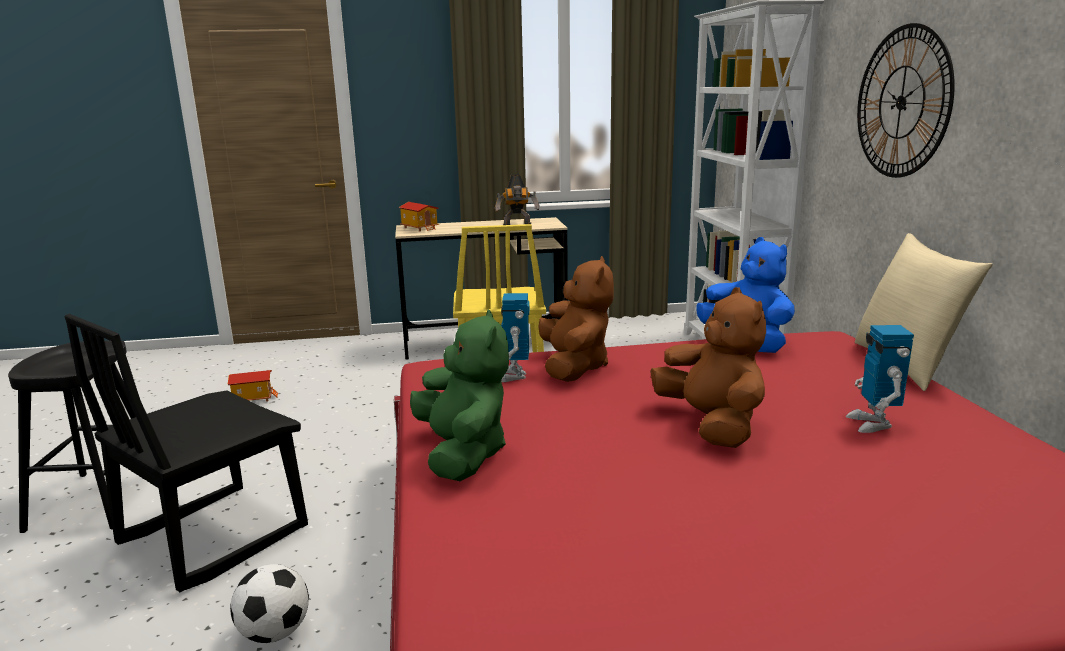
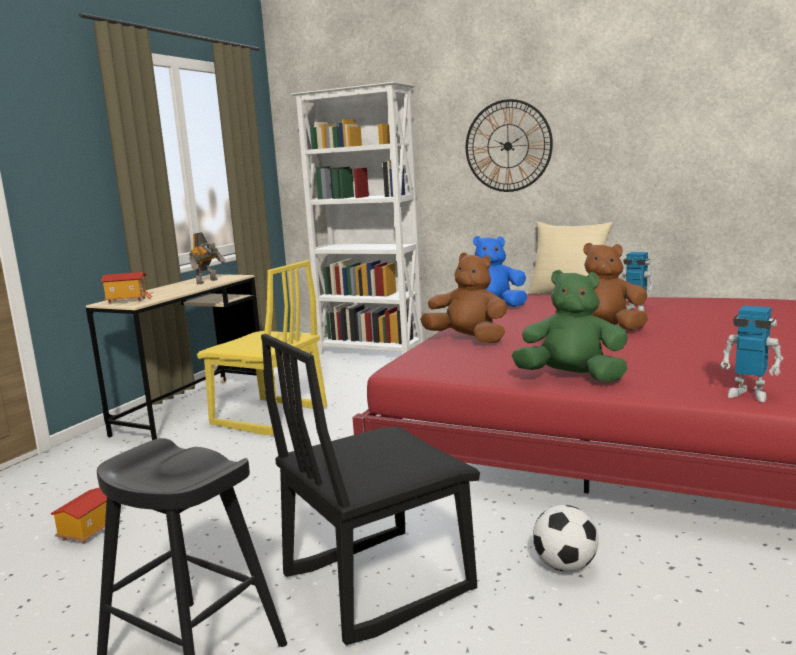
camera: 55 degrees left, 5 degrees down
black chair [64,314,308,592] -> black chair turned 75 degrees clockwise [261,334,480,646]
toy robot [501,293,530,382] -> toy robot moved to [720,305,783,402]

